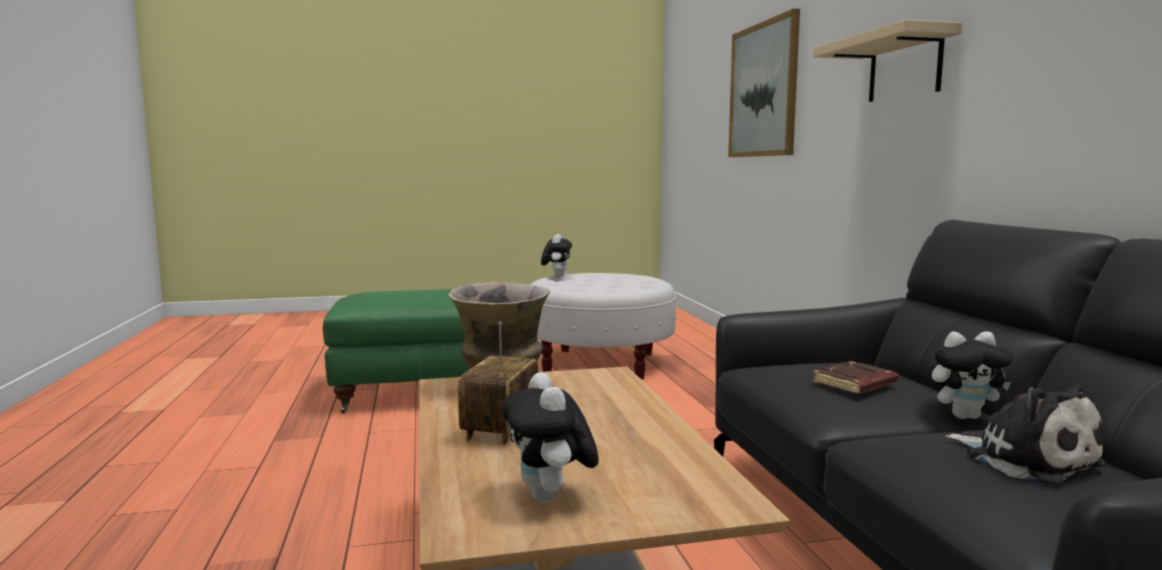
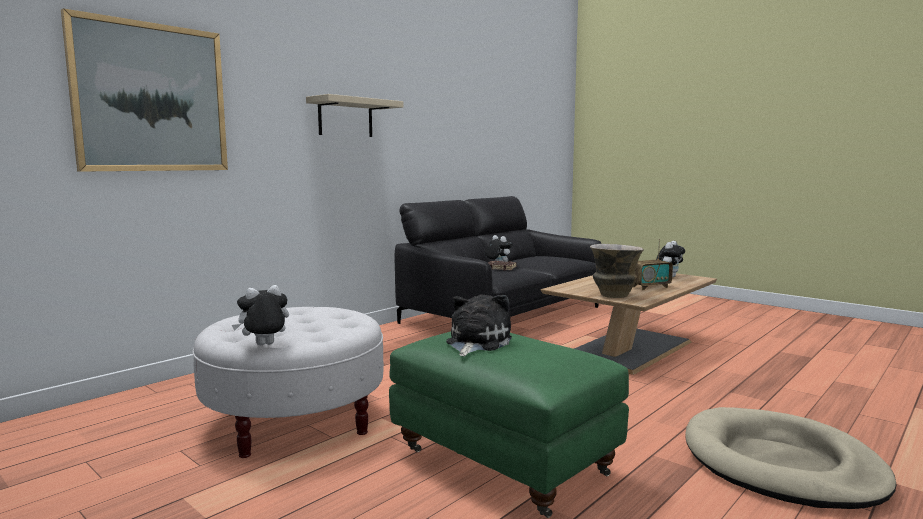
camera: 125 degrees left, 0 degrees up
plush toy [945,384,1106,485] -> plush toy moved to [446,294,512,356]
none -> beige dog bed [685,407,897,509]

